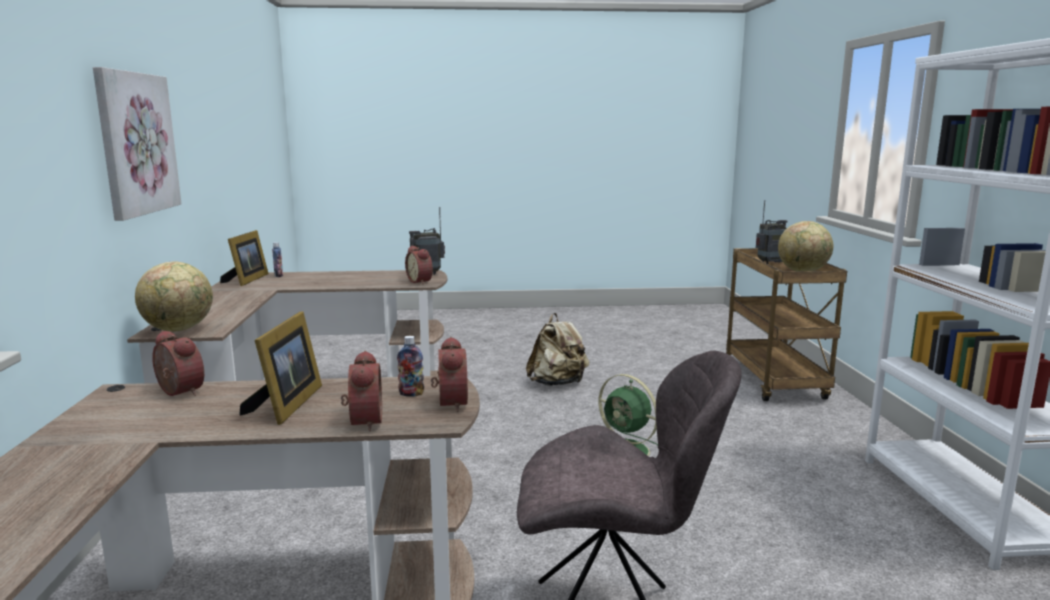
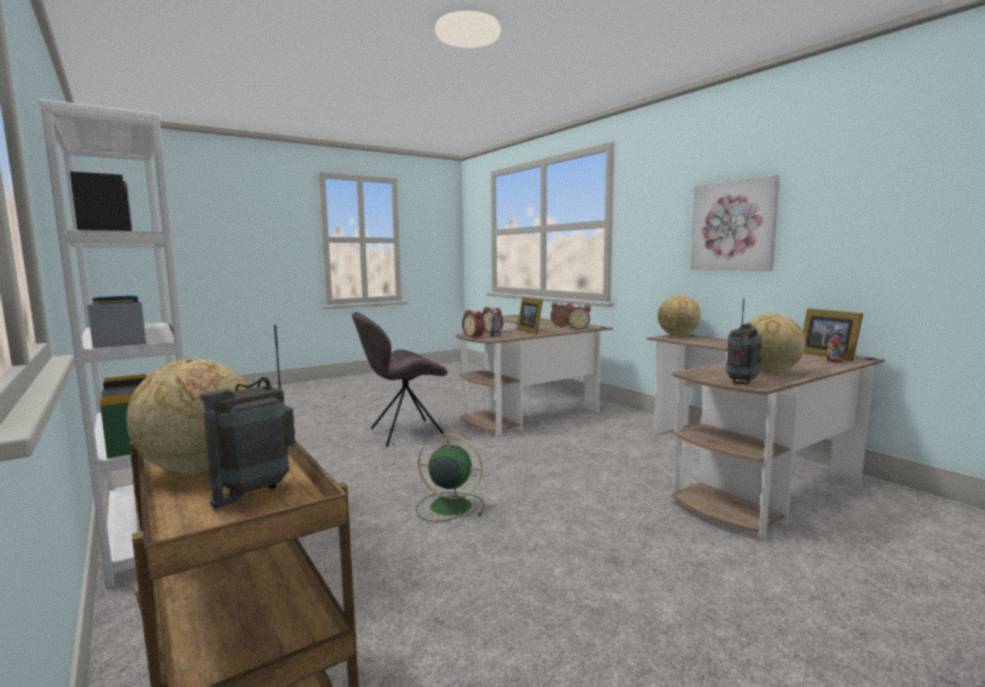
camera: 150 degrees right, 5 degrees down
alarm clock [405,245,433,284] -> alarm clock moved to [551,303,572,326]
beige backpack [526,313,589,386] -> none
none -> globe [747,313,805,373]

